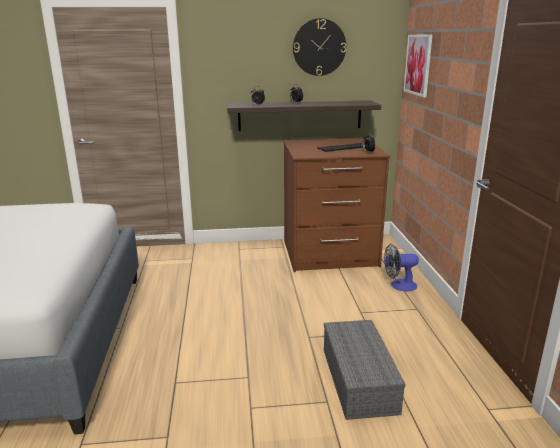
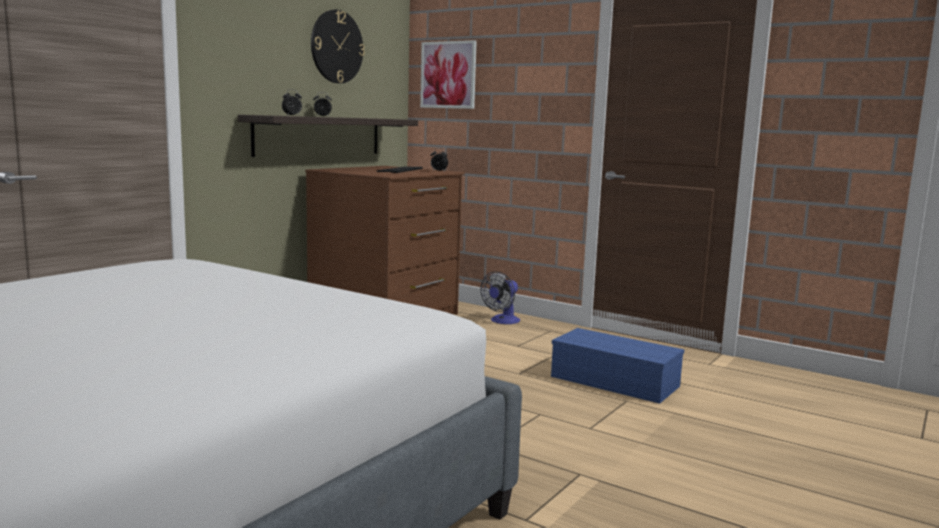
camera: 50 degrees left, 10 degrees down
grey storage box [324,320,406,420] -> blue storage box [551,328,684,404]

